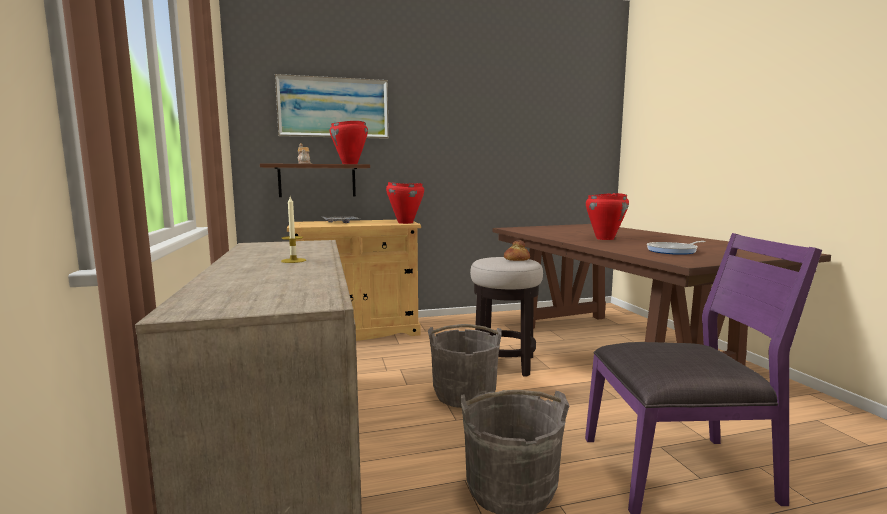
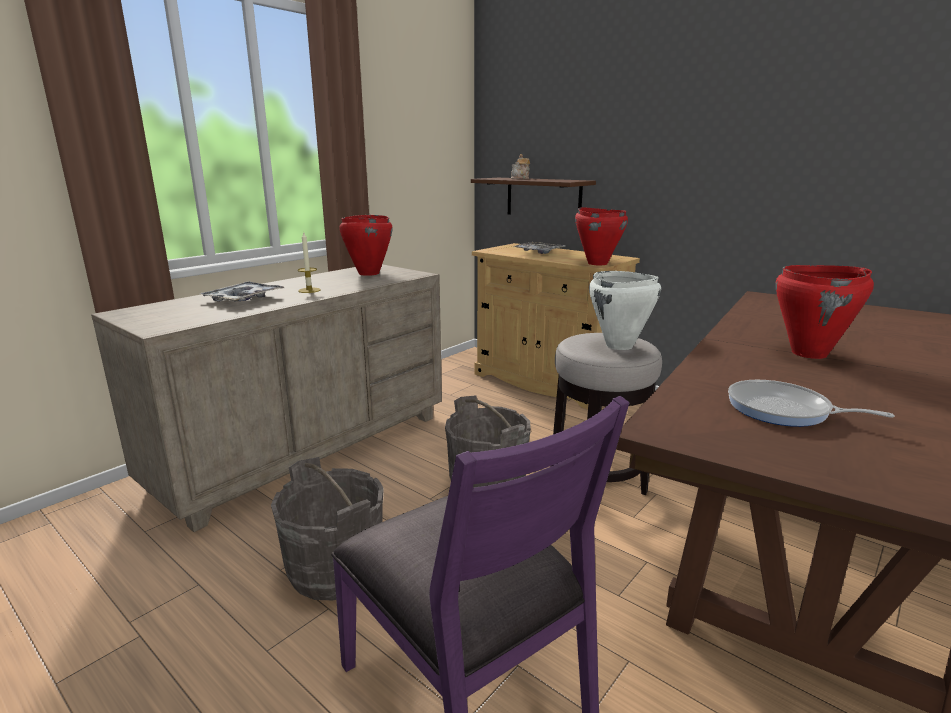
camera: 55 degrees right, 10 degrees up
picture [275,74,389,139] -> none
red cooking pot [330,121,368,164] -> red cooking pot moved to [339,215,393,276]
bread [504,240,530,261] -> white cooking pot [589,271,661,350]
none -> tray [199,281,284,302]

